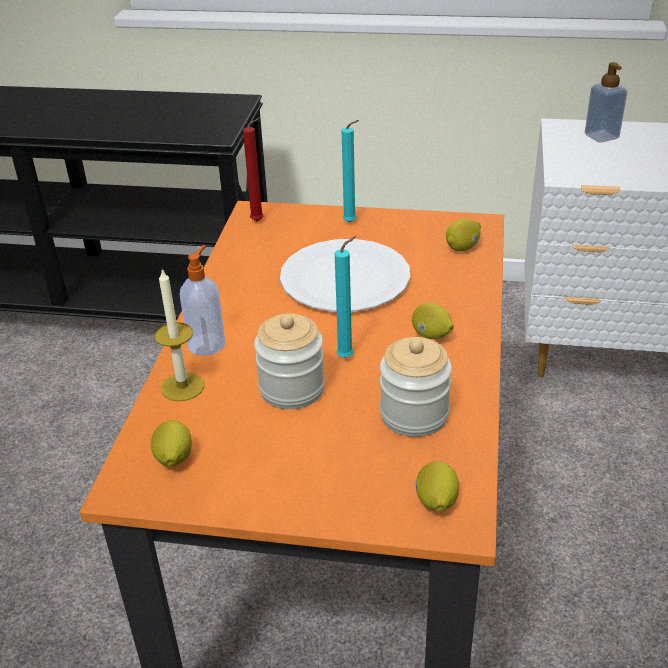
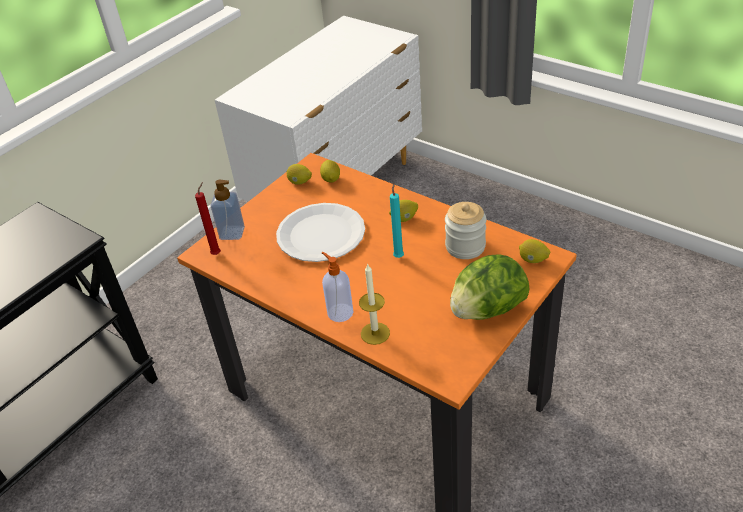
camera: 60 degrees left, 5 degrees up
lemon [151,420,192,466] -> lemon moved to [287,164,312,185]
jar [254,313,325,409] -> none
turquoise candle [342,120,359,223] -> none
soap dispenser [585,62,627,143] -> soap dispenser moved to [210,180,245,240]
none -> lettuce [450,254,529,320]

